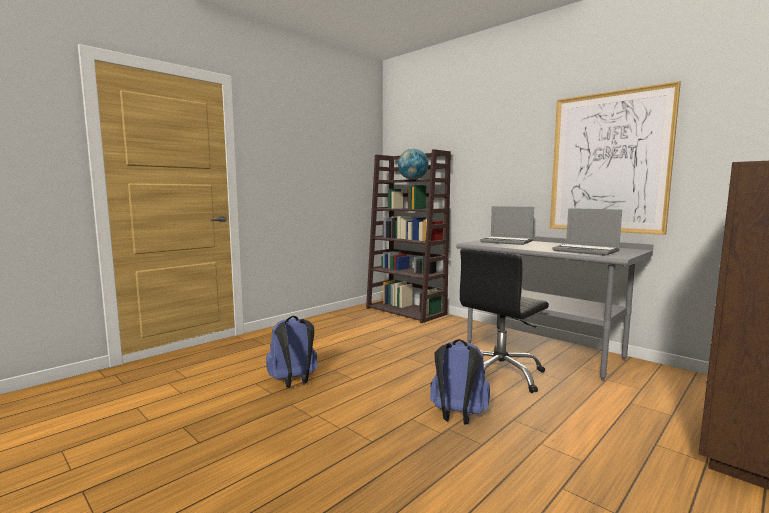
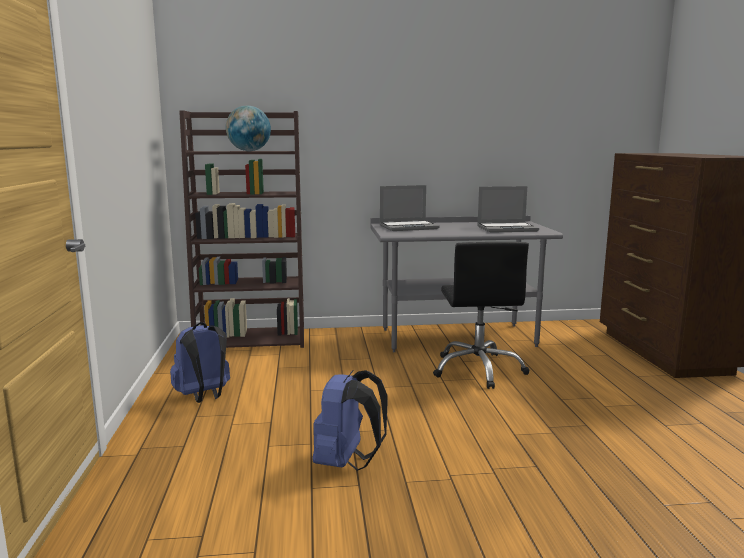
camera: 50 degrees left, 5 degrees up
blue backpack [430,339,490,424] -> blue backpack moved to [170,322,230,403]
picture [550,81,681,235] -> none

